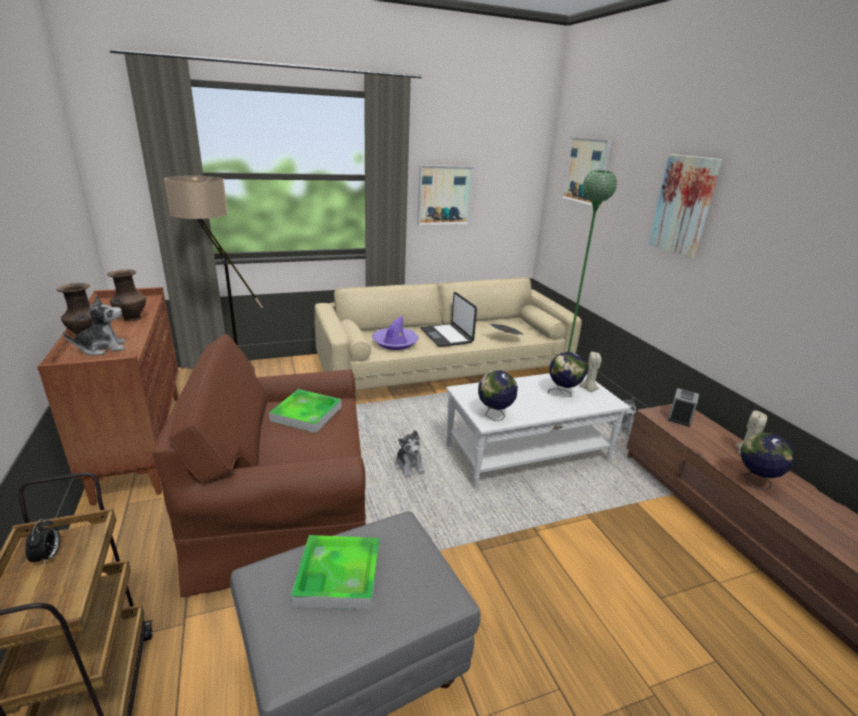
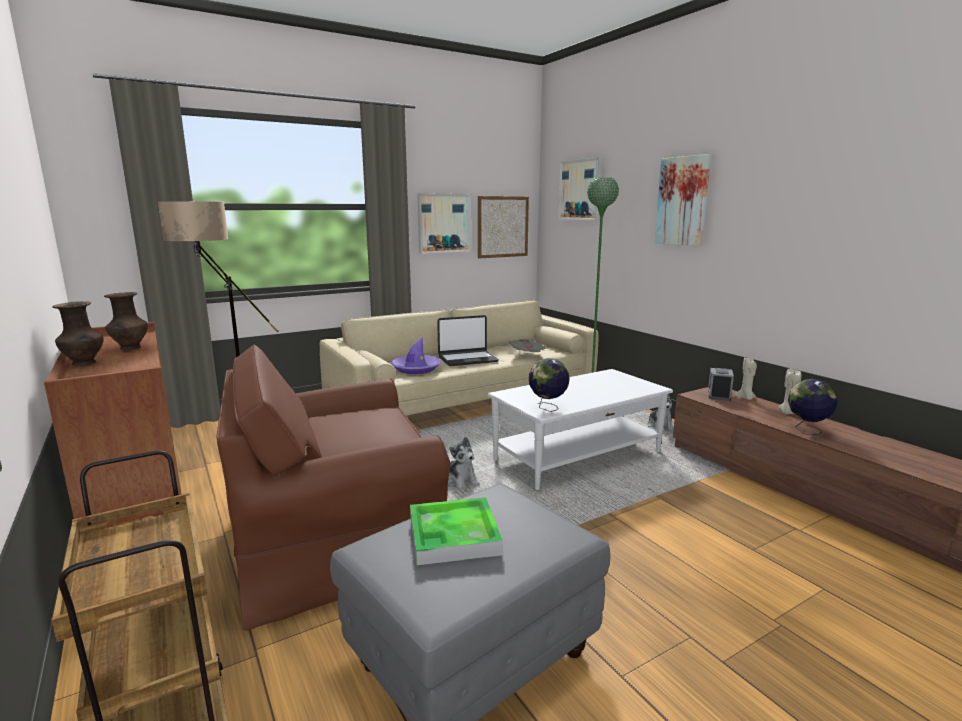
camera: 10 degrees left, 10 degrees down
alarm clock [25,519,60,564] -> none
plush toy [63,295,125,355] -> none
tray [269,389,342,433] -> none
laptop [421,292,477,347] -> laptop turned 75 degrees counterclockwise [437,315,499,366]
globe [548,352,587,397] -> none
beige candle [579,352,601,392] -> beige candle moved to [735,358,757,400]
none -> picture [478,196,529,258]

